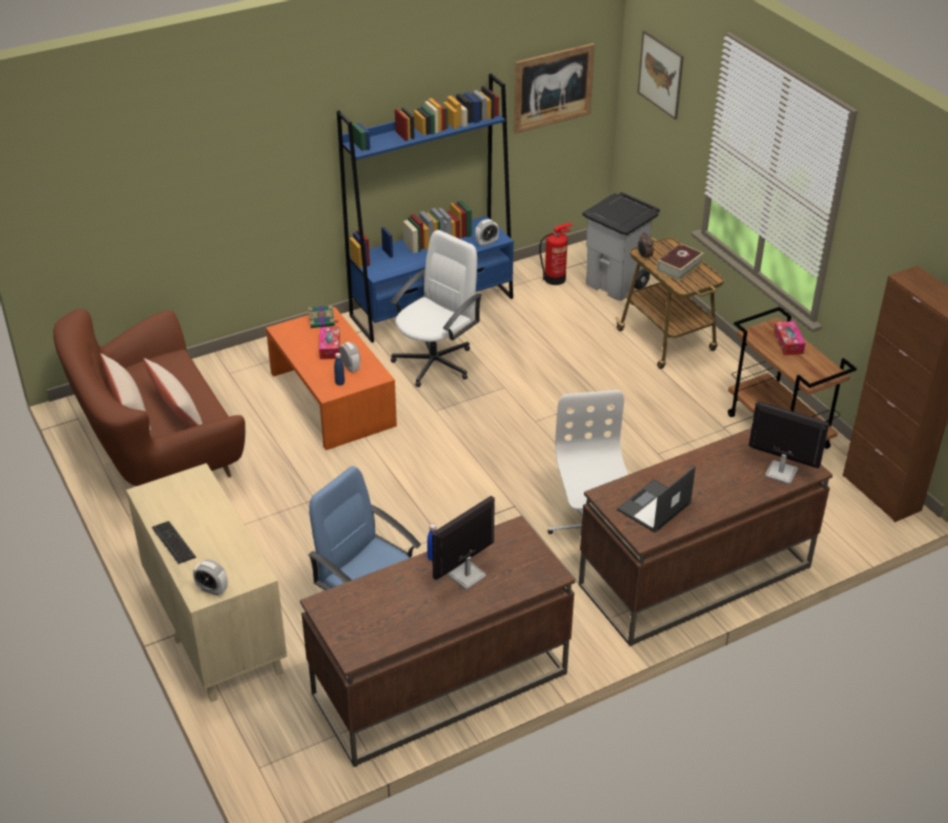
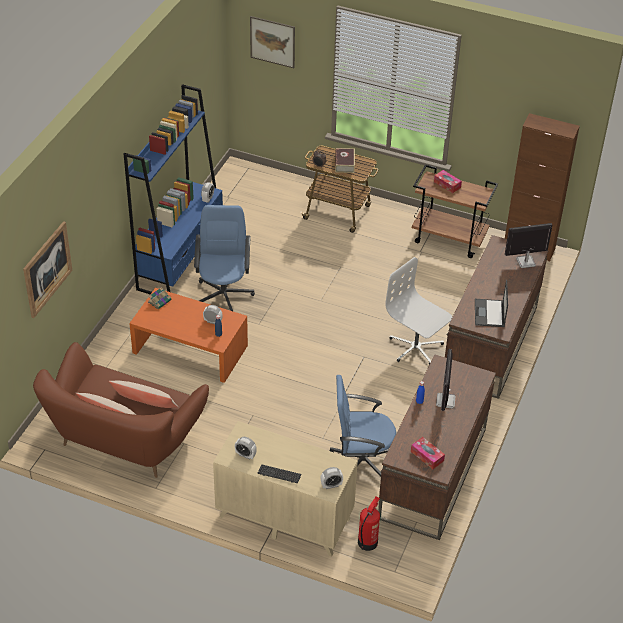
camera: 40 degrees left, 5 degrees up
tissue box [319,327,340,359] -> tissue box moved to [411,437,445,469]
white office chair [390,230,482,387] -> blue office chair [194,205,255,311]
picture [514,43,595,134] -> picture moved to [23,221,73,318]
fire extinguisher [539,222,573,285] -> fire extinguisher moved to [358,497,380,551]
grey trash can [582,192,660,301] -> none
none -> alarm clock [235,437,257,460]

